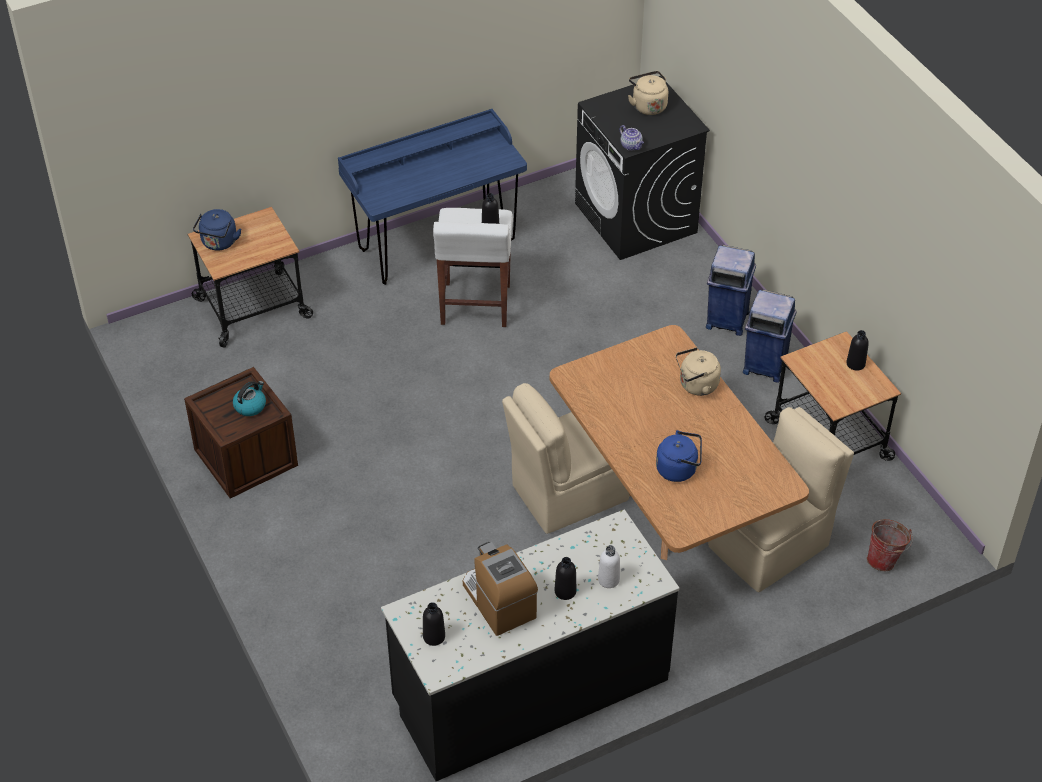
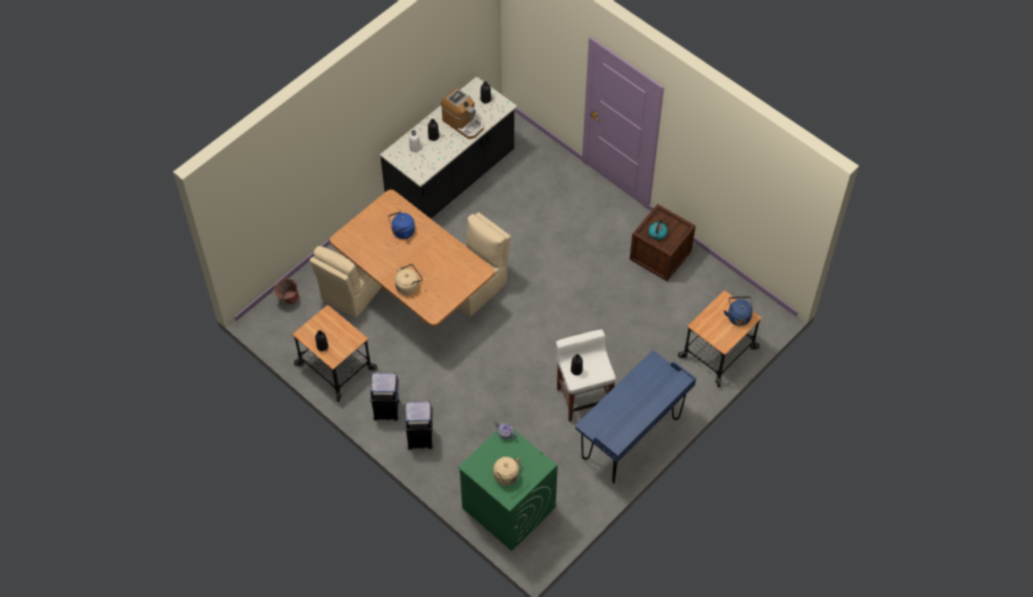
camera: 160 degrees right, 10 degrees up
black washing machine [575,76,710,260] -> green washing machine [458,422,558,551]

